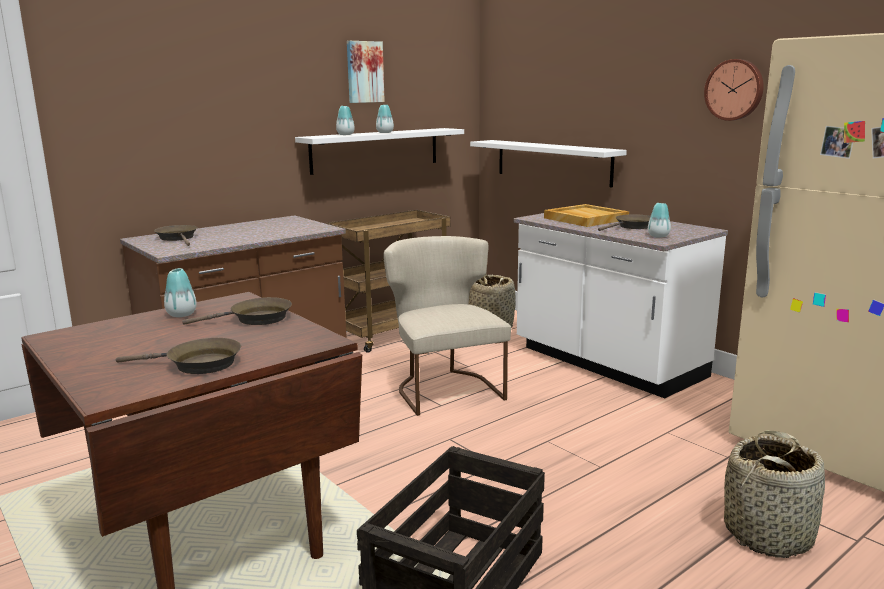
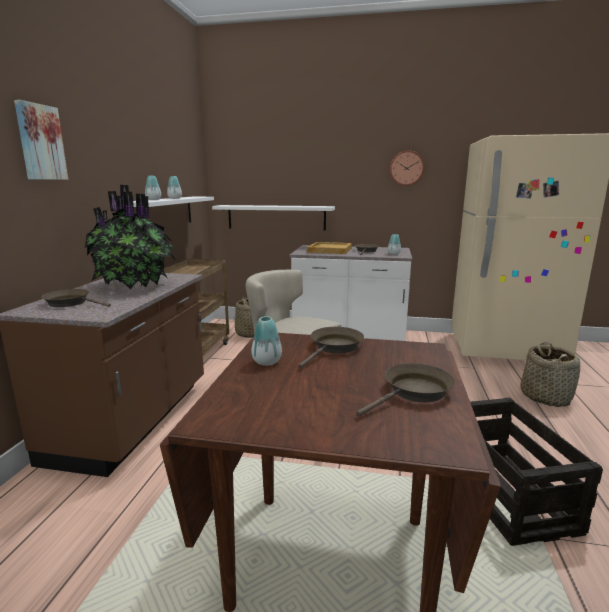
camera: 40 degrees left, 0 degrees up
picture [347,41,385,103] -> picture moved to [14,100,68,180]
none -> potted plant [85,185,177,289]

